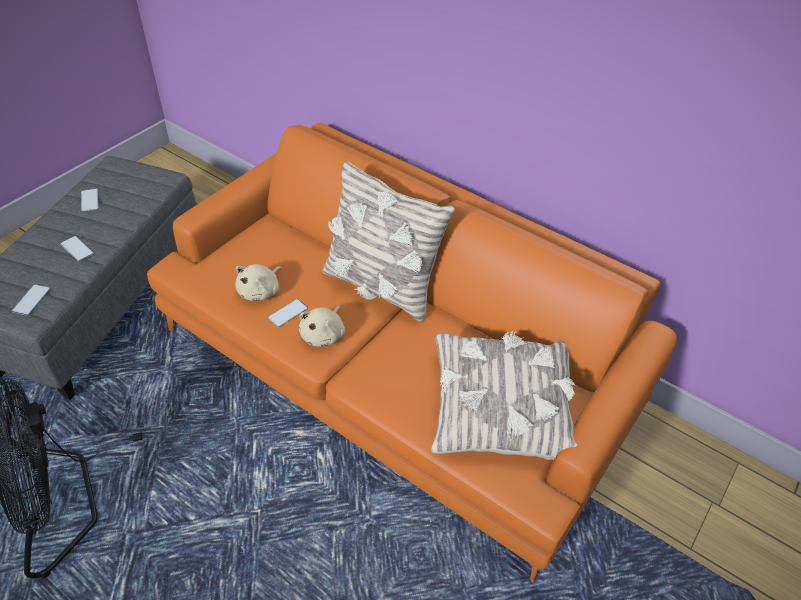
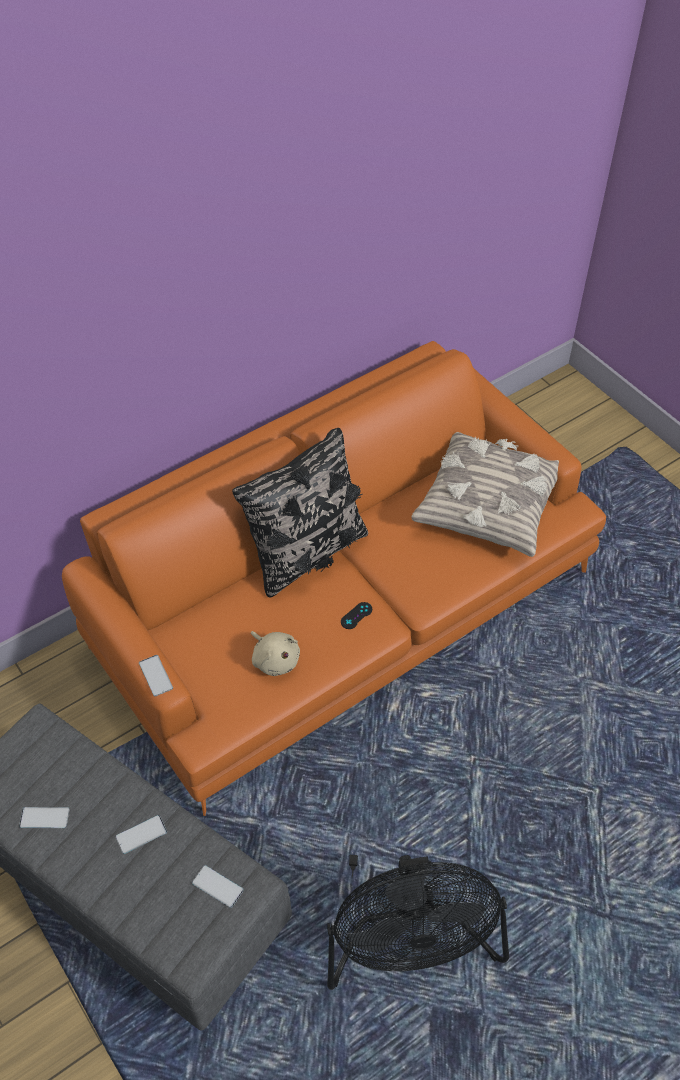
camera: 70 degrees left, 5 degrees up
phone [268,299,308,327] -> phone moved to [139,655,173,696]
beige plush toy [299,306,345,347] -> black game controller [341,602,372,629]
beige pillow [323,162,455,322] -> black pillow [232,428,368,597]

